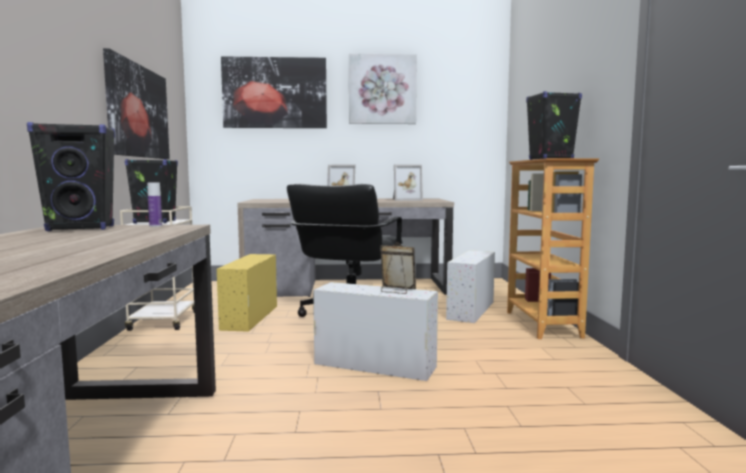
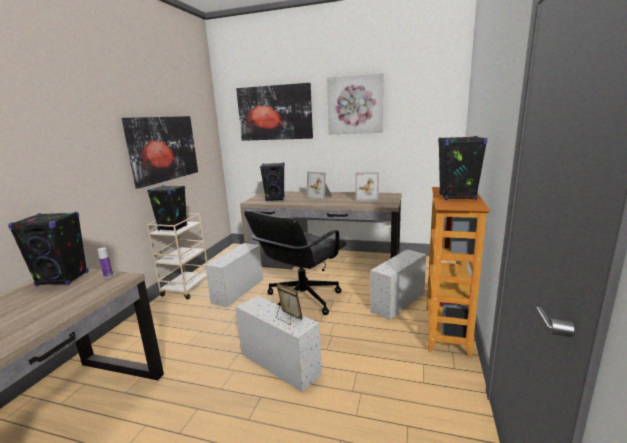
camera: 20 degrees right, 10 degrees up
yellow storage box [217,254,277,332] -> white storage box [205,243,263,307]
none -> black speaker [260,162,285,201]

